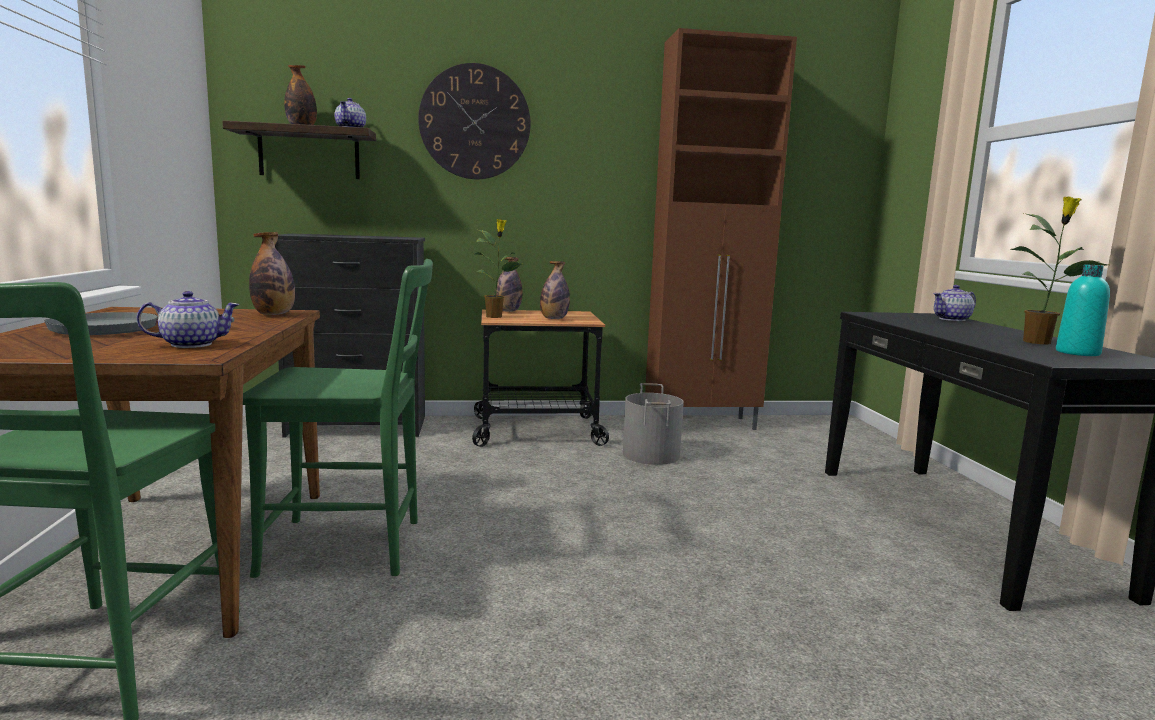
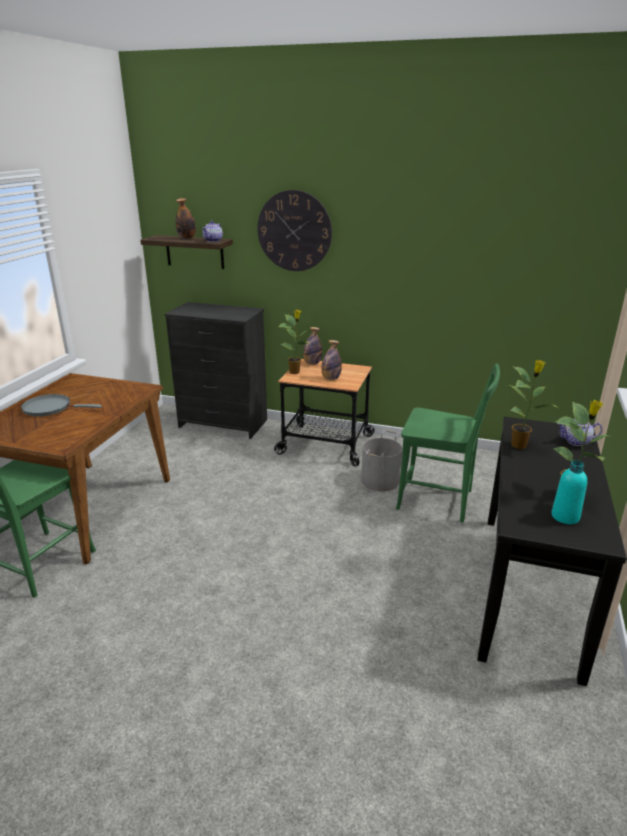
camera: 25 degrees right, 15 degrees up
teapot [137,291,240,348] -> none
green chair [243,259,433,578] -> green chair moved to [396,364,500,523]
bottle [249,232,295,315] -> none
brown cabinet [645,28,797,430] -> none
none -> potted plant [505,360,558,449]

